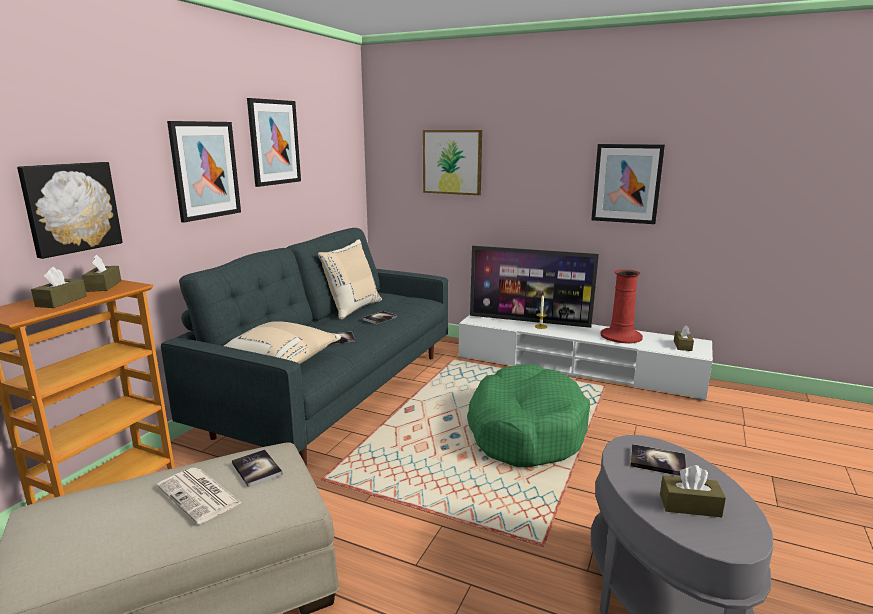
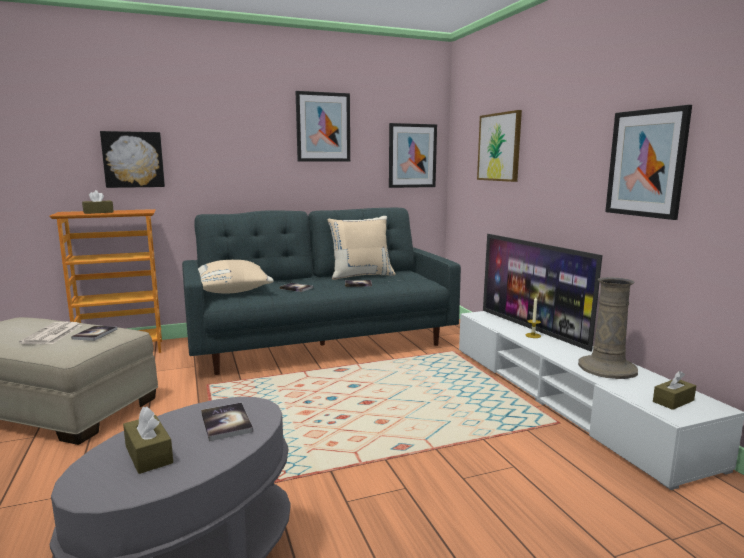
camera: 45 degrees right, 5 degrees down
brown tissue box [82,255,121,292] -> none
picture [167,121,241,222] -> picture moved to [389,123,437,188]
green dog bed [467,364,590,467] -> none
red vase [601,269,643,344] -> beige vase [578,277,638,379]

